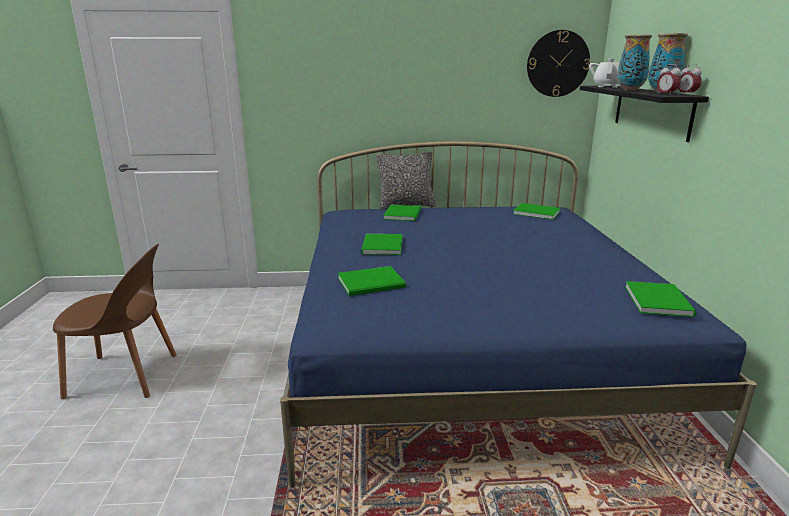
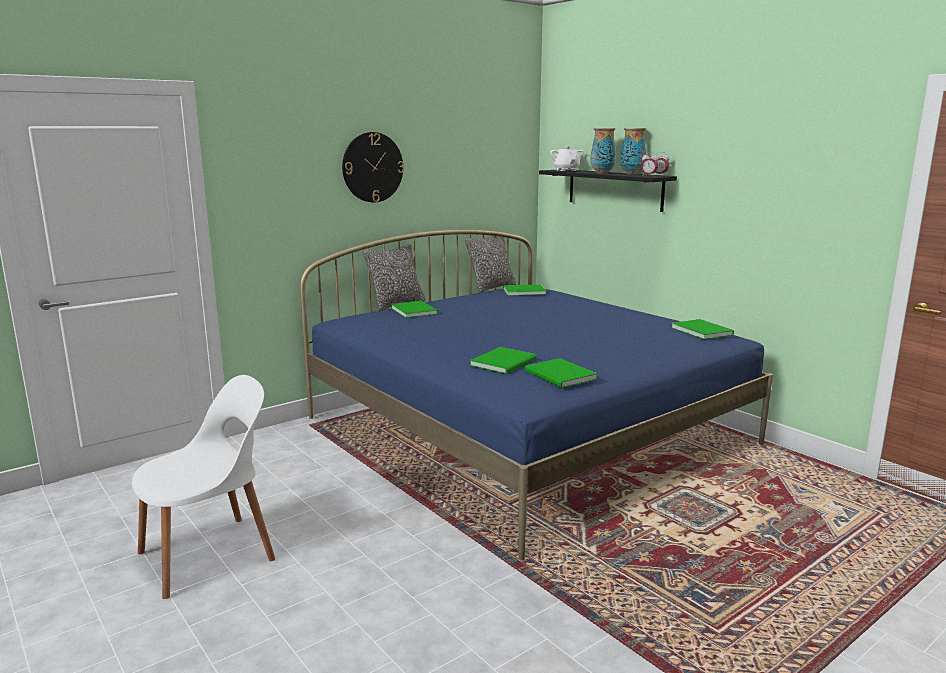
camera: 35 degrees left, 5 degrees down
brown chair [53,244,177,399] -> white chair [132,375,275,599]
green book [361,234,402,255] -> green book moved to [525,358,597,388]
wall clock [527,30,590,97] -> wall clock moved to [342,132,404,203]
none -> pillow [465,236,516,294]

